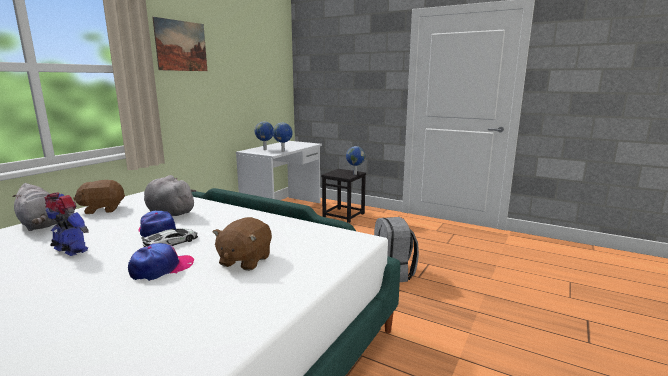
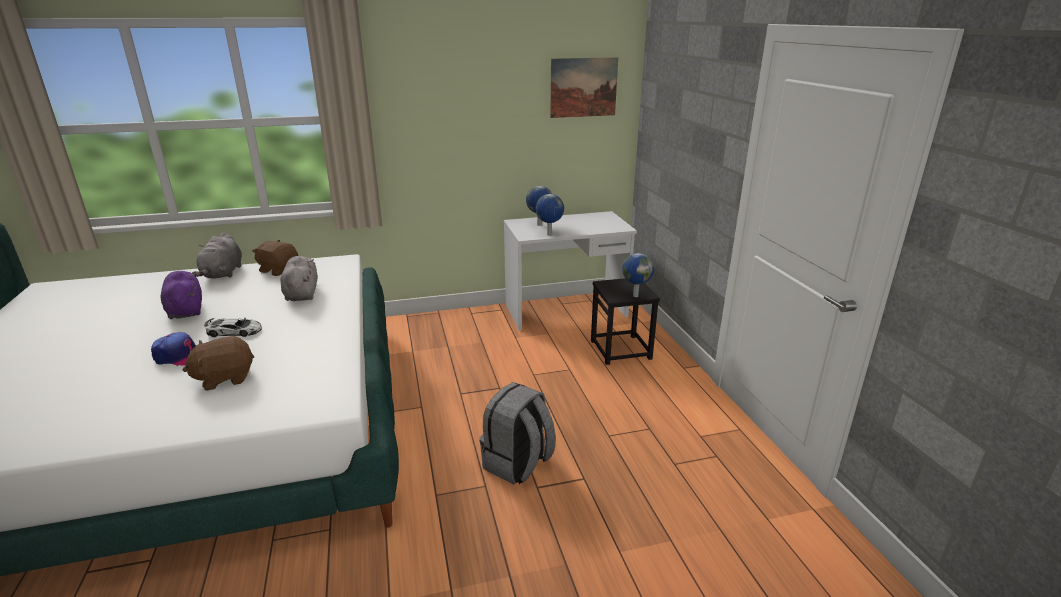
camera: 45 degrees right, 10 degrees up
toy robot [44,192,89,256] -> purple plush toy [161,271,202,319]
cap [138,211,176,237] -> none
picture [152,17,207,71] -> picture moved to [550,57,618,118]

